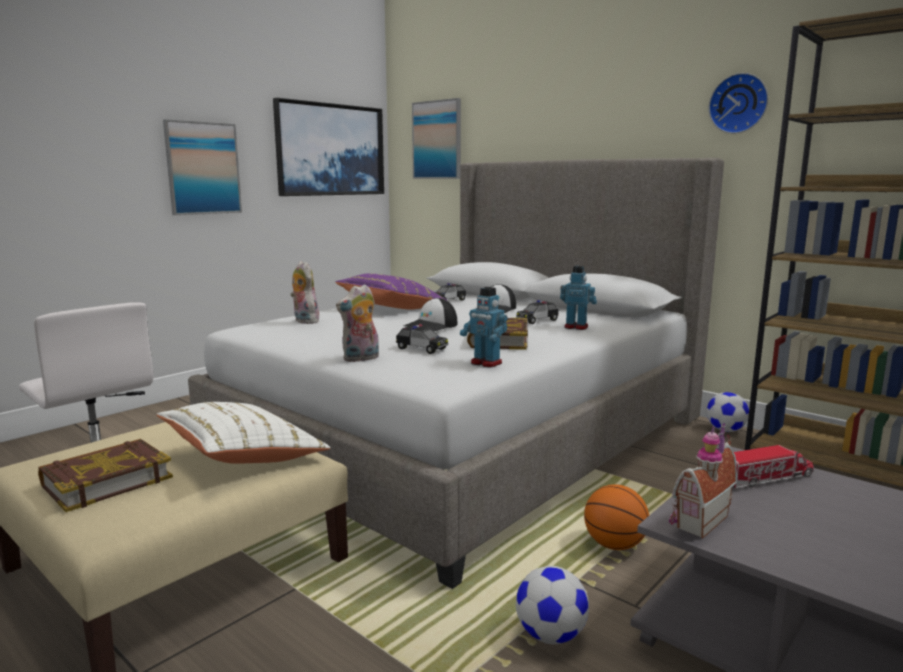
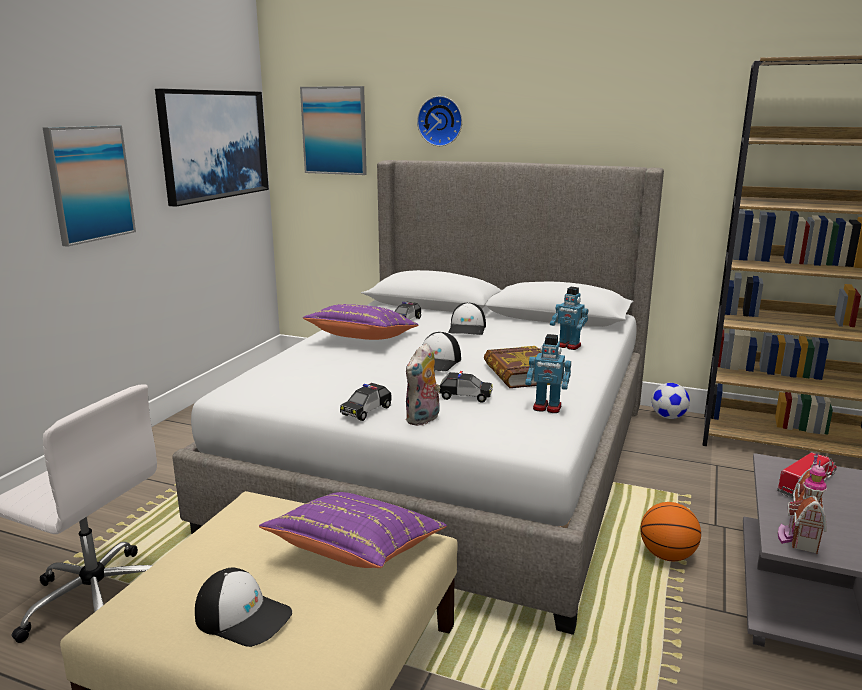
camera: 20 degrees left, 5 degrees up
book [38,439,173,512] -> cap [195,567,292,647]
white pillow [156,402,331,464] -> purple pillow [259,492,447,568]
plush toy [290,261,319,324] -> none
toy car [516,300,559,324] -> toy car moved to [340,383,392,421]
football [516,566,589,644] -> none
toy robot [560,266,597,330] -> toy robot turned 150 degrees counterclockwise [550,287,588,350]
wall clock [709,73,768,134] -> wall clock moved to [417,96,462,146]

